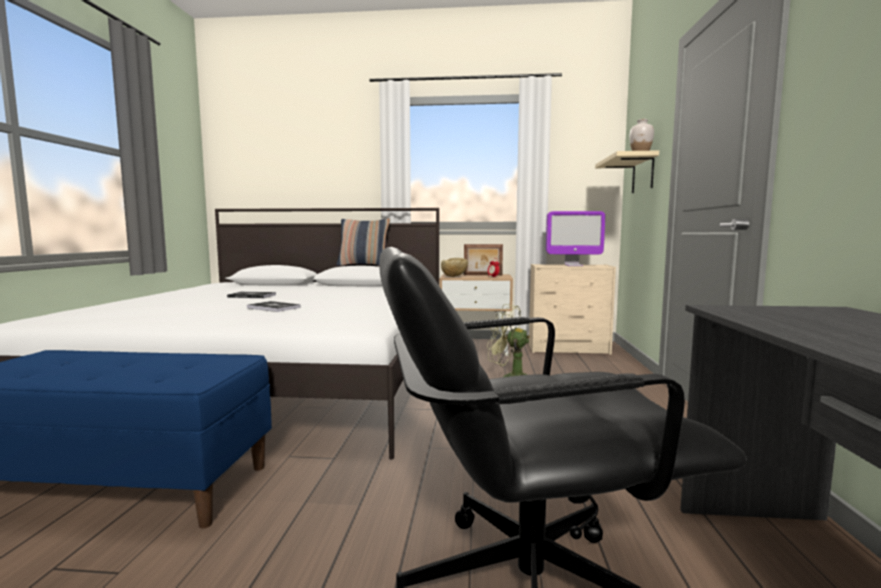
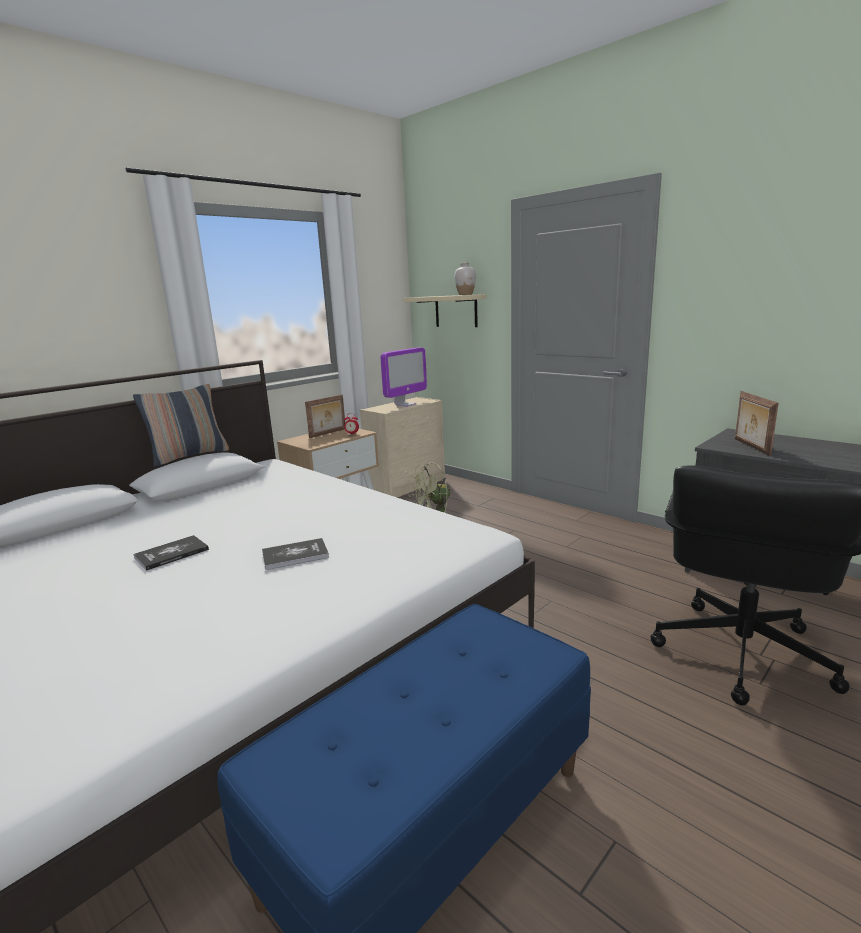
camera: 50 degrees left, 10 degrees up
beige bowl [441,258,468,277] -> none
none -> picture frame [735,391,779,456]

